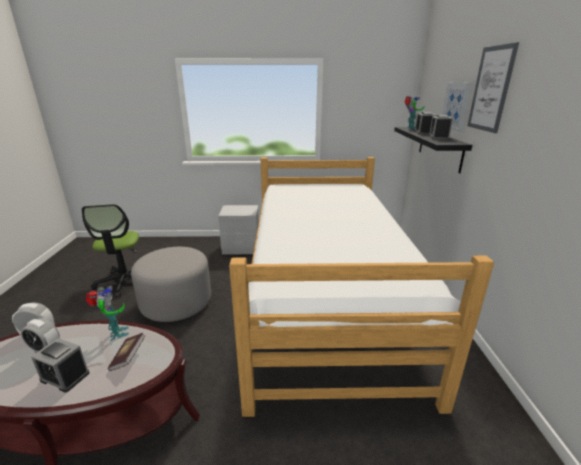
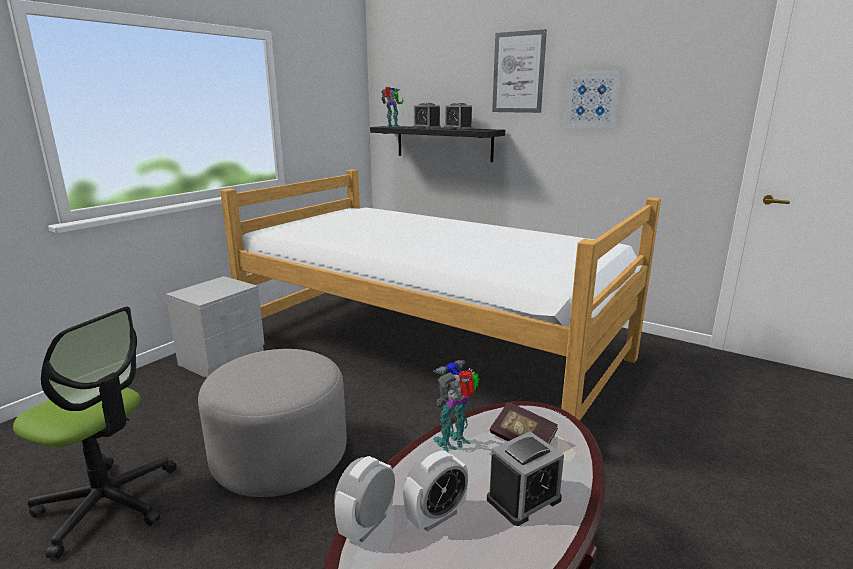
camera: 55 degrees left, 5 degrees down
toy robot [86,285,129,341] -> toy robot turned 45 degrees counterclockwise [433,360,480,452]
picture [442,82,472,132] -> picture moved to [563,70,623,129]

